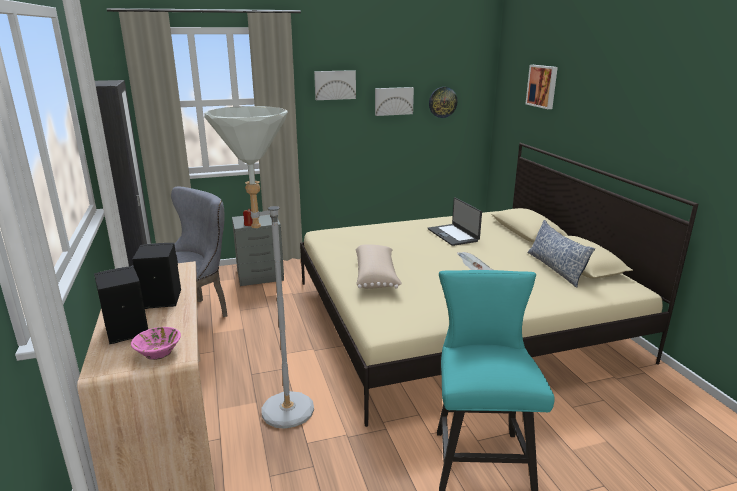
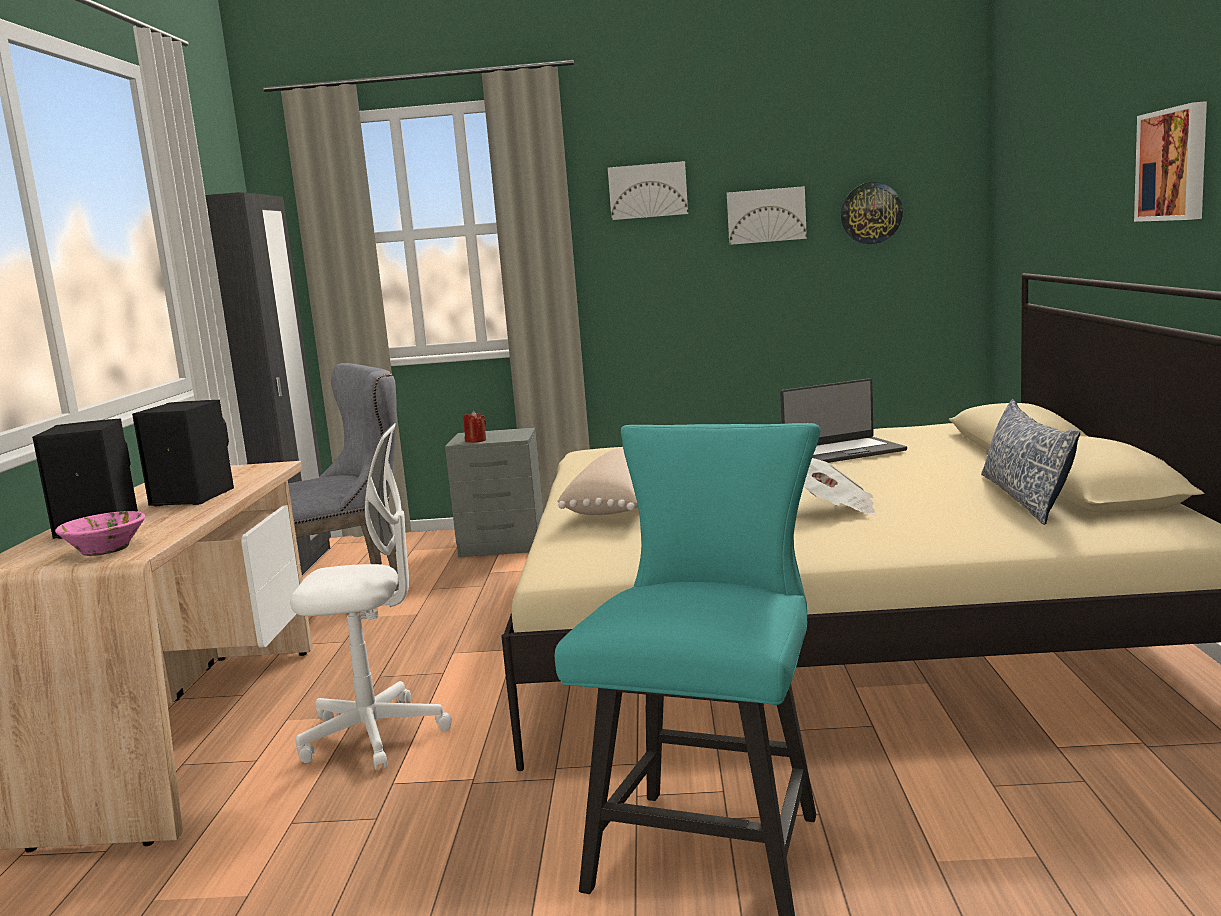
camera: 20 degrees right, 10 degrees down
grey floor lamp [204,106,314,428] -> white office chair [290,423,452,770]
laptop [428,197,482,246] -> laptop turned 105 degrees counterclockwise [780,378,907,463]
picture [526,65,558,109] -> picture moved to [1134,101,1207,222]

